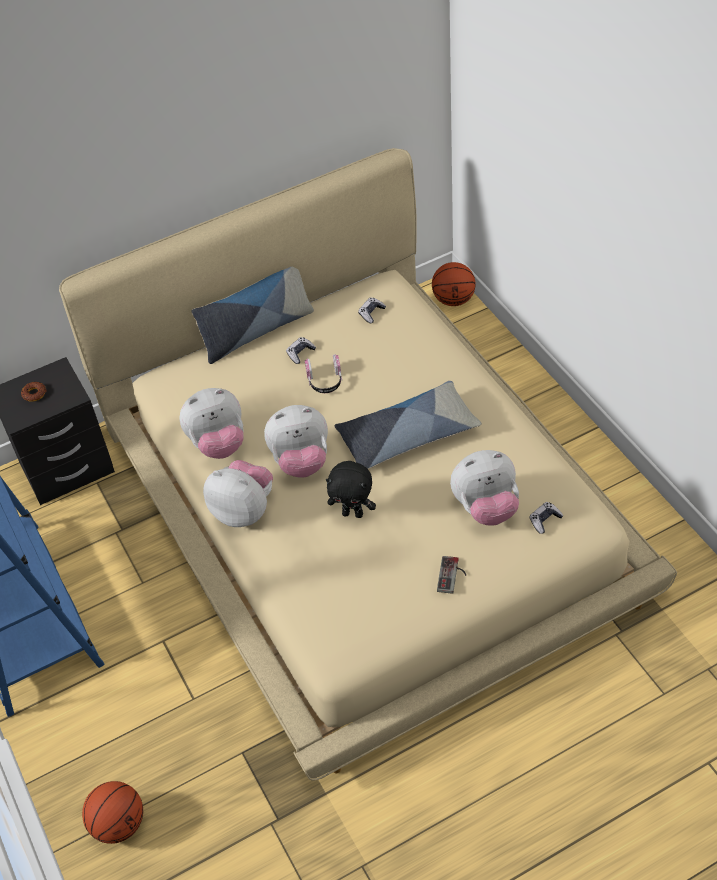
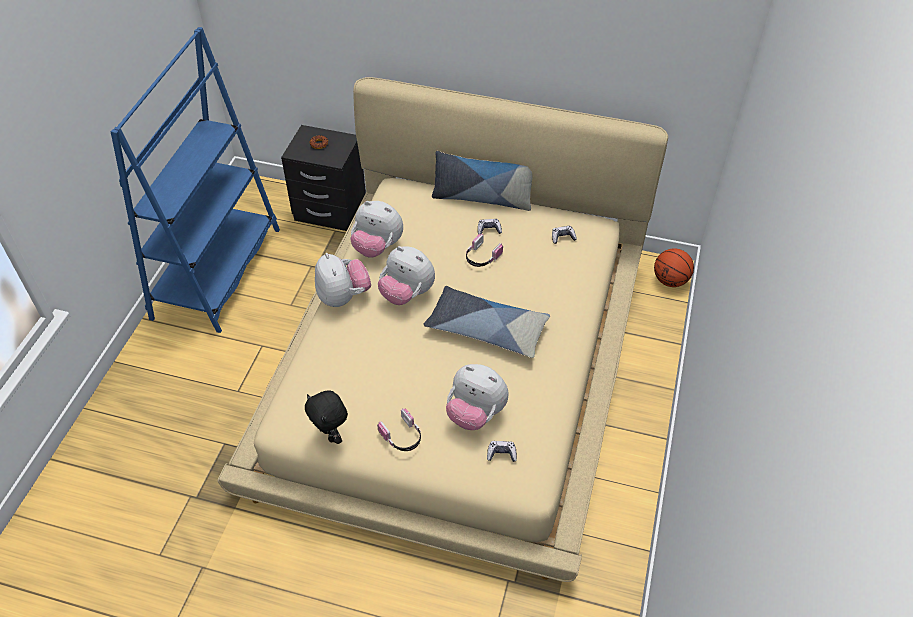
camera: 40 degrees right, 0 degrees up
basketball [82,781,143,844] -> none
black plush toy [326,461,376,518] -> black plush toy moved to [305,390,348,444]
game controller [437,556,466,594] -> headphones [377,408,421,451]

